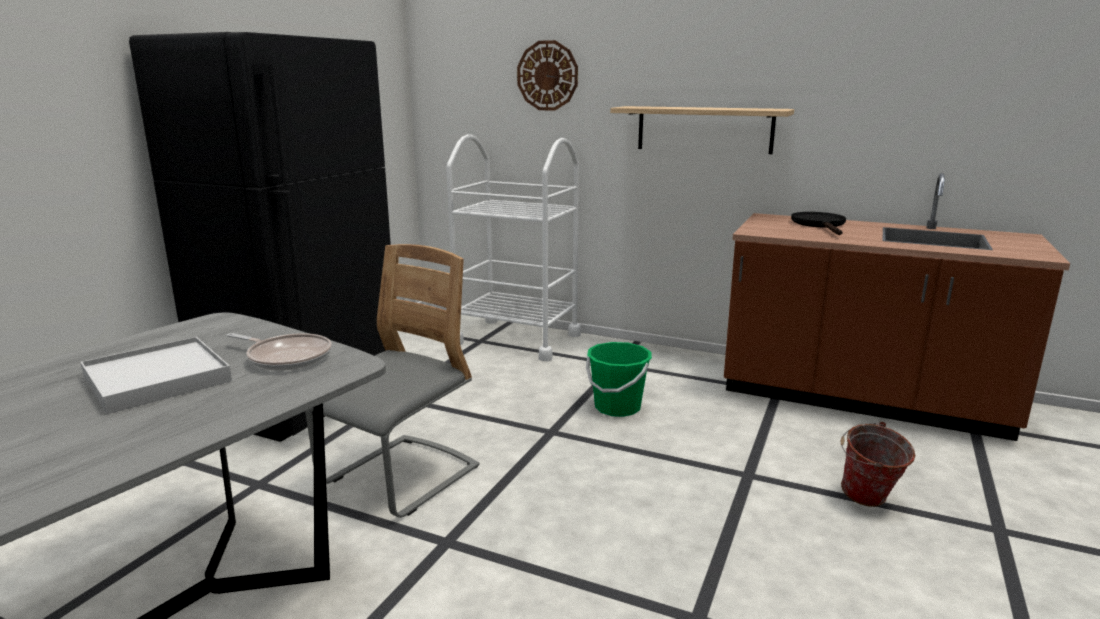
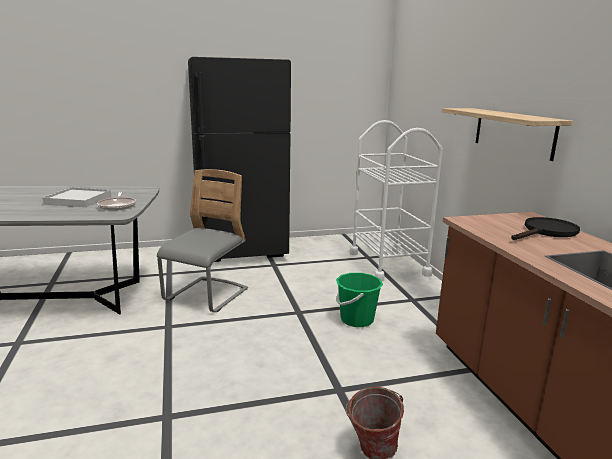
camera: 50 degrees right, 0 degrees up
grey chair [305,244,480,518] -> grey chair turned 60 degrees counterclockwise [157,169,248,312]
wall clock [517,40,578,111] -> none

